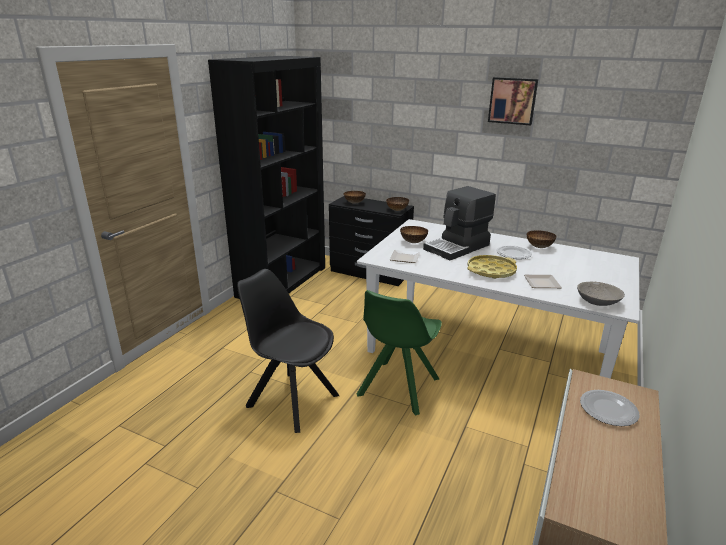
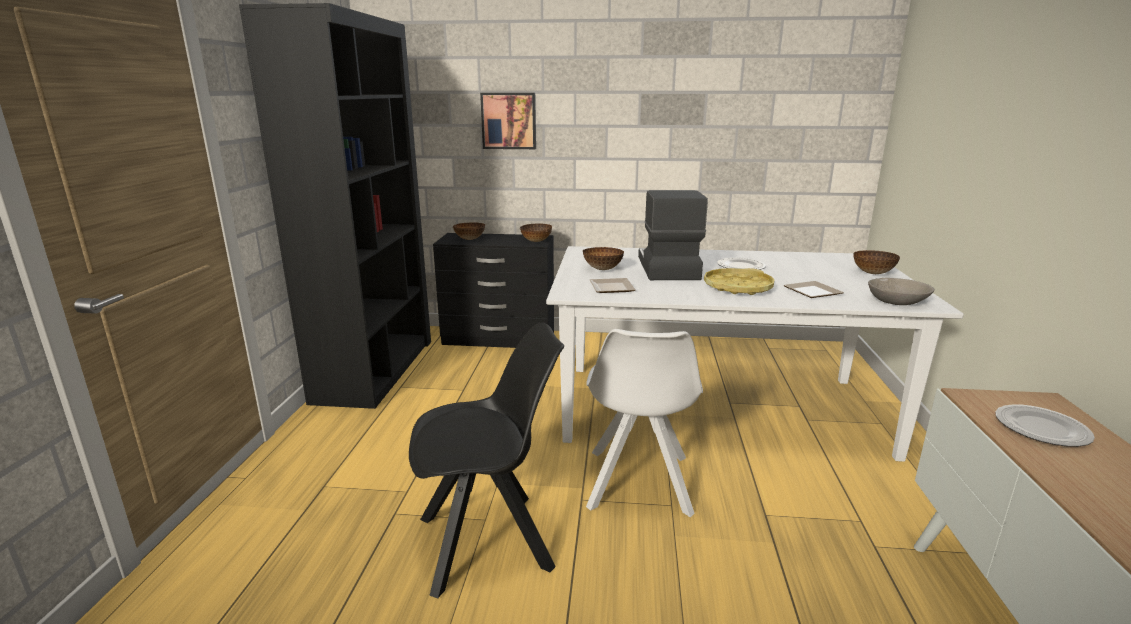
camera: 20 degrees left, 5 degrees down
black chair [237,269,339,433] -> black chair turned 150 degrees clockwise [409,323,564,598]
green chair [357,290,442,416] -> white chair [586,329,703,517]
coffee machine [423,186,496,260] -> coffee machine turned 150 degrees clockwise [638,190,708,280]
picture [488,77,538,125] -> picture moved to [480,93,536,149]
bowl [527,230,556,248] -> bowl moved to [853,250,900,274]

